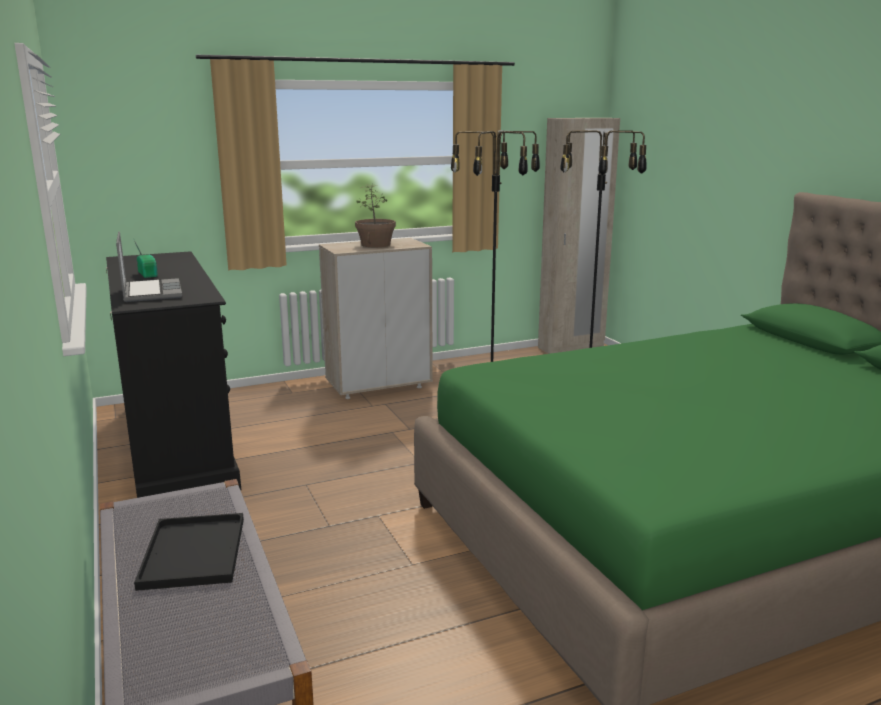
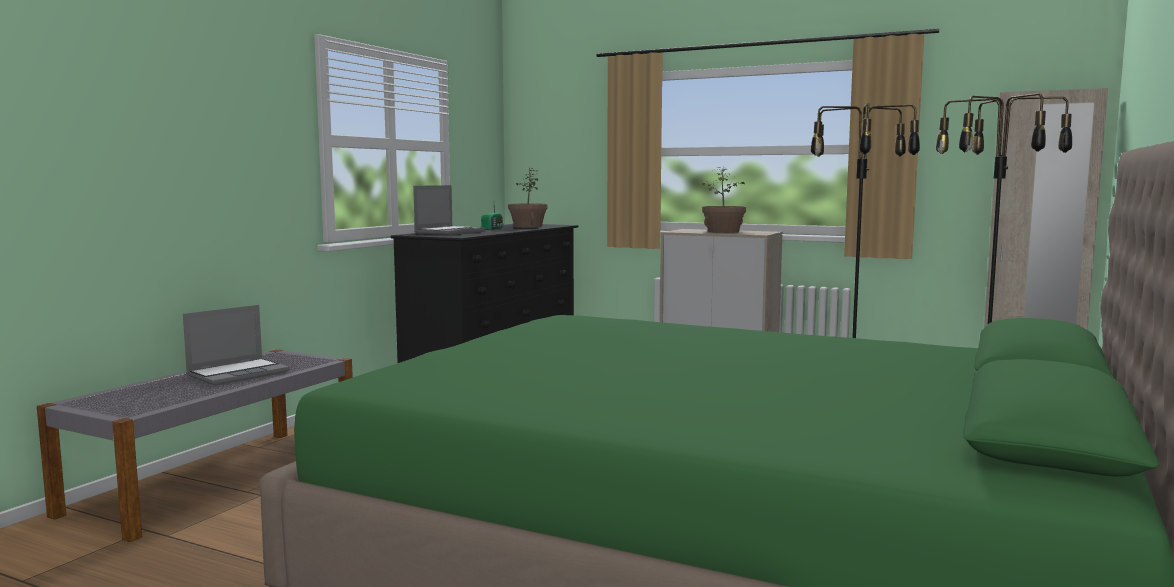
camera: 50 degrees right, 10 degrees down
black tray [134,513,244,591] -> laptop [183,305,290,386]
none -> potted plant [508,168,548,228]

